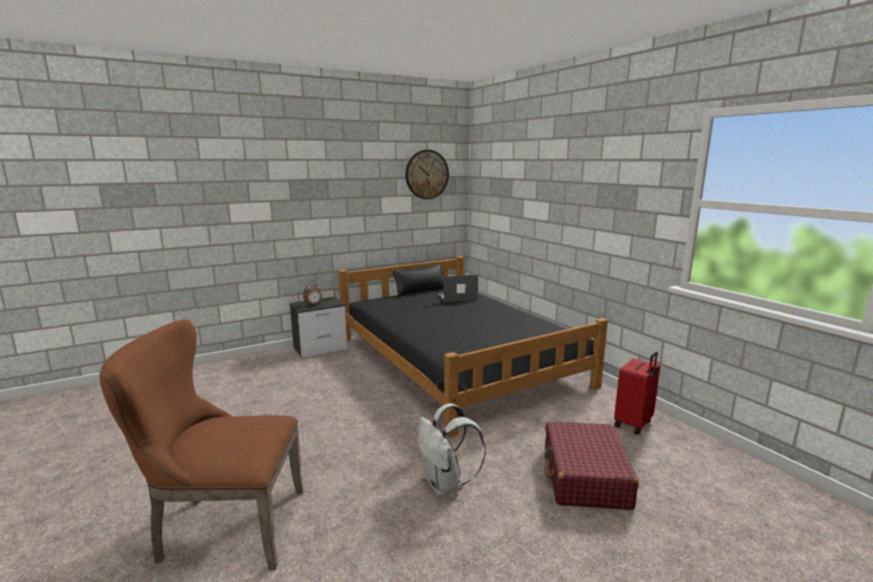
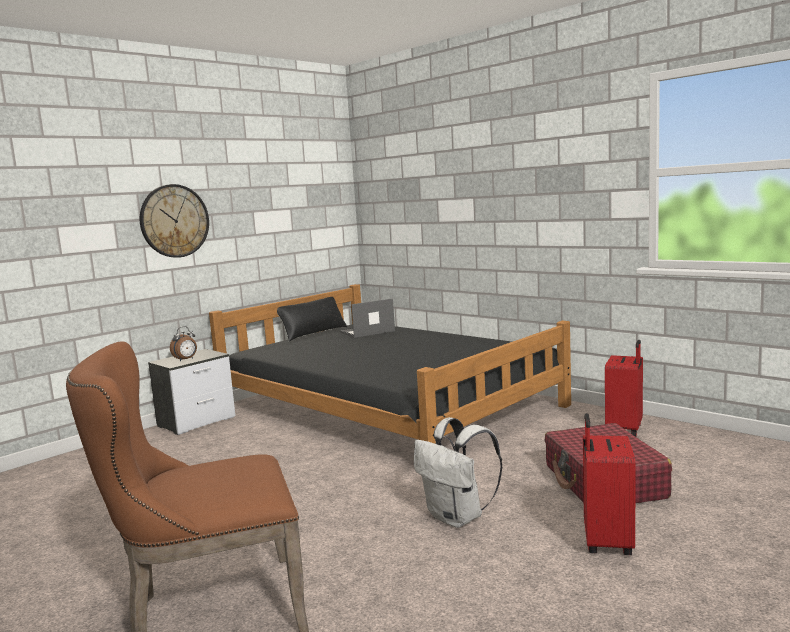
camera: 15 degrees left, 5 degrees down
wall clock [406,150,449,199] -> wall clock moved to [140,184,209,258]
none -> red suitcase [583,413,635,555]

